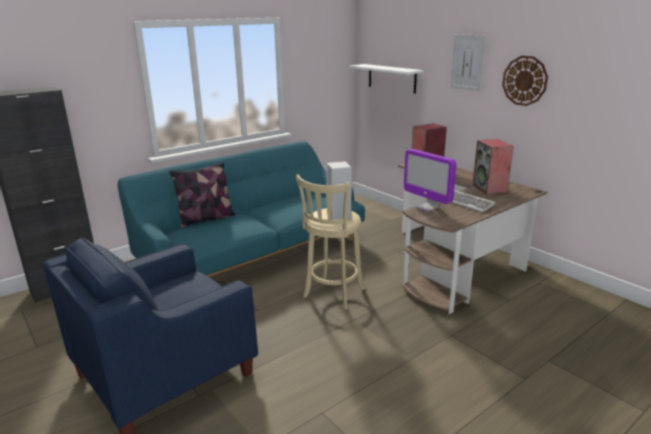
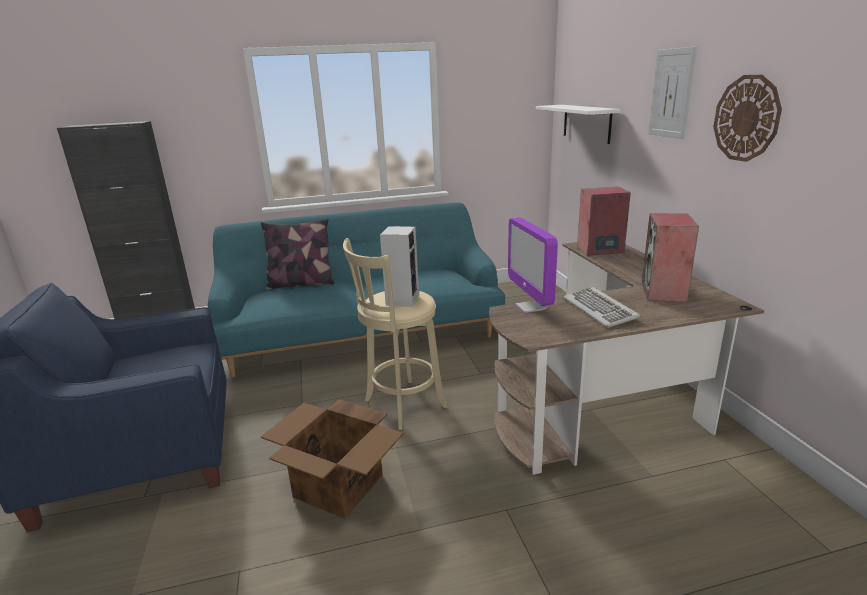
camera: 25 degrees right, 0 degrees up
none -> cardboard box [261,399,404,519]

